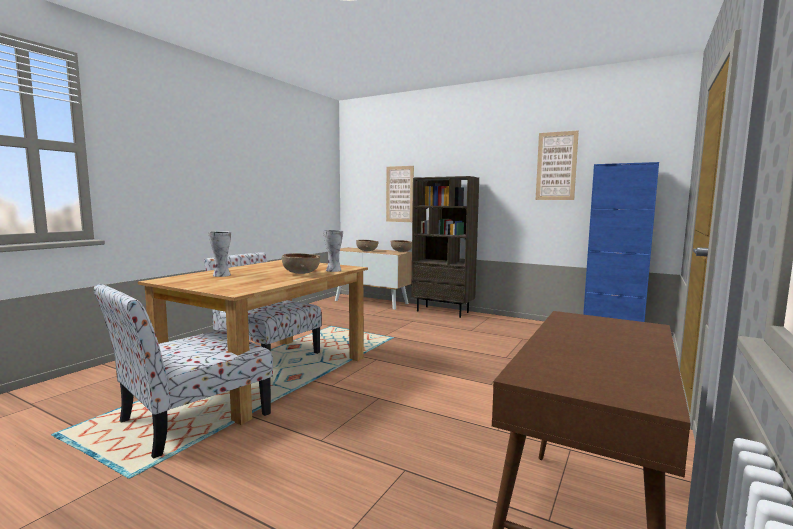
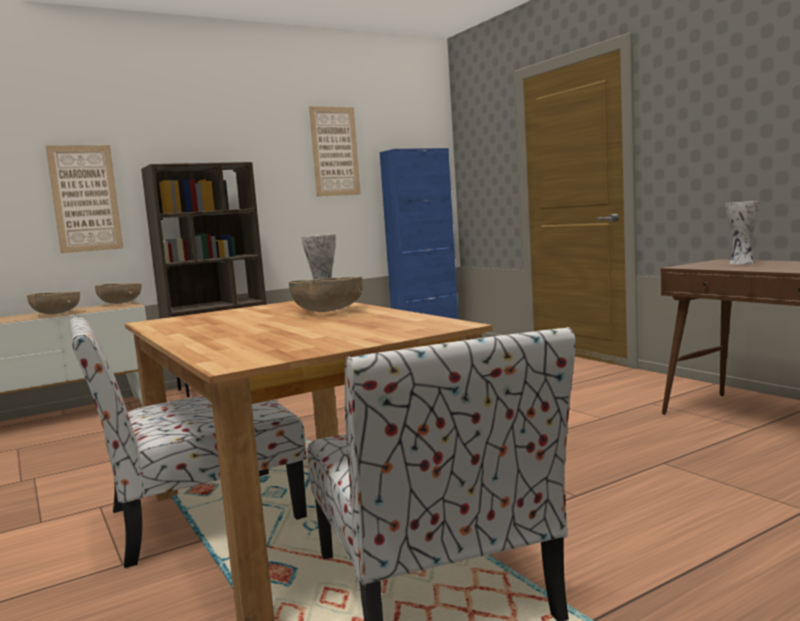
camera: 60 degrees left, 0 degrees up
vase [208,231,231,277] -> vase moved to [726,201,759,265]

